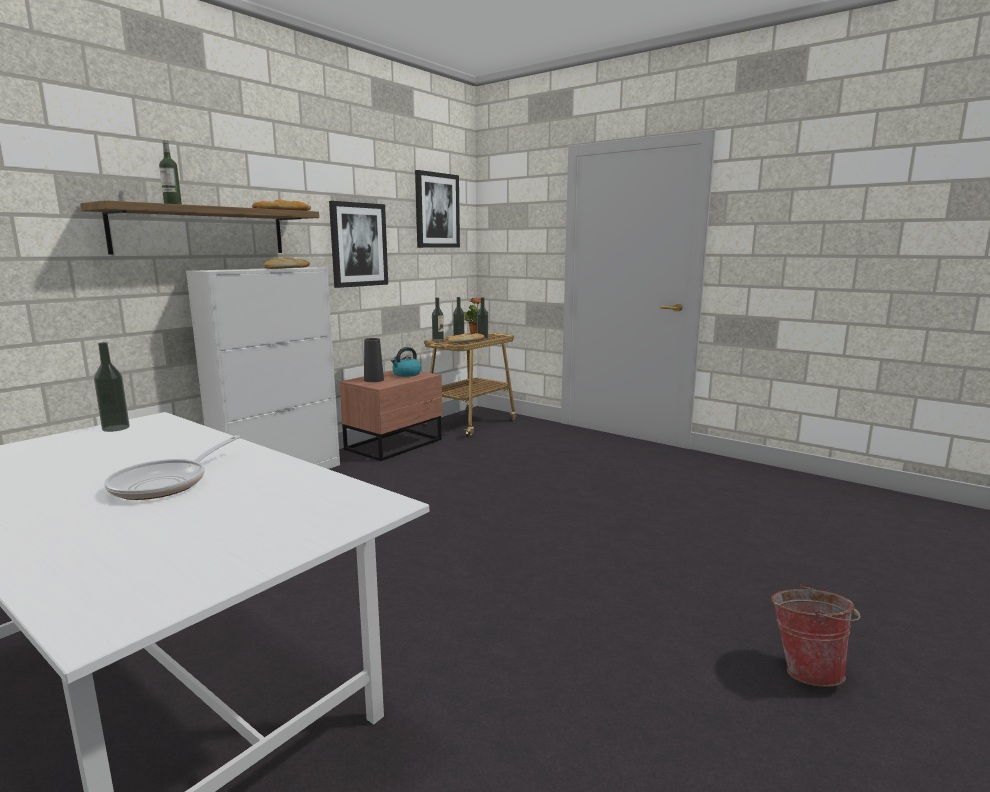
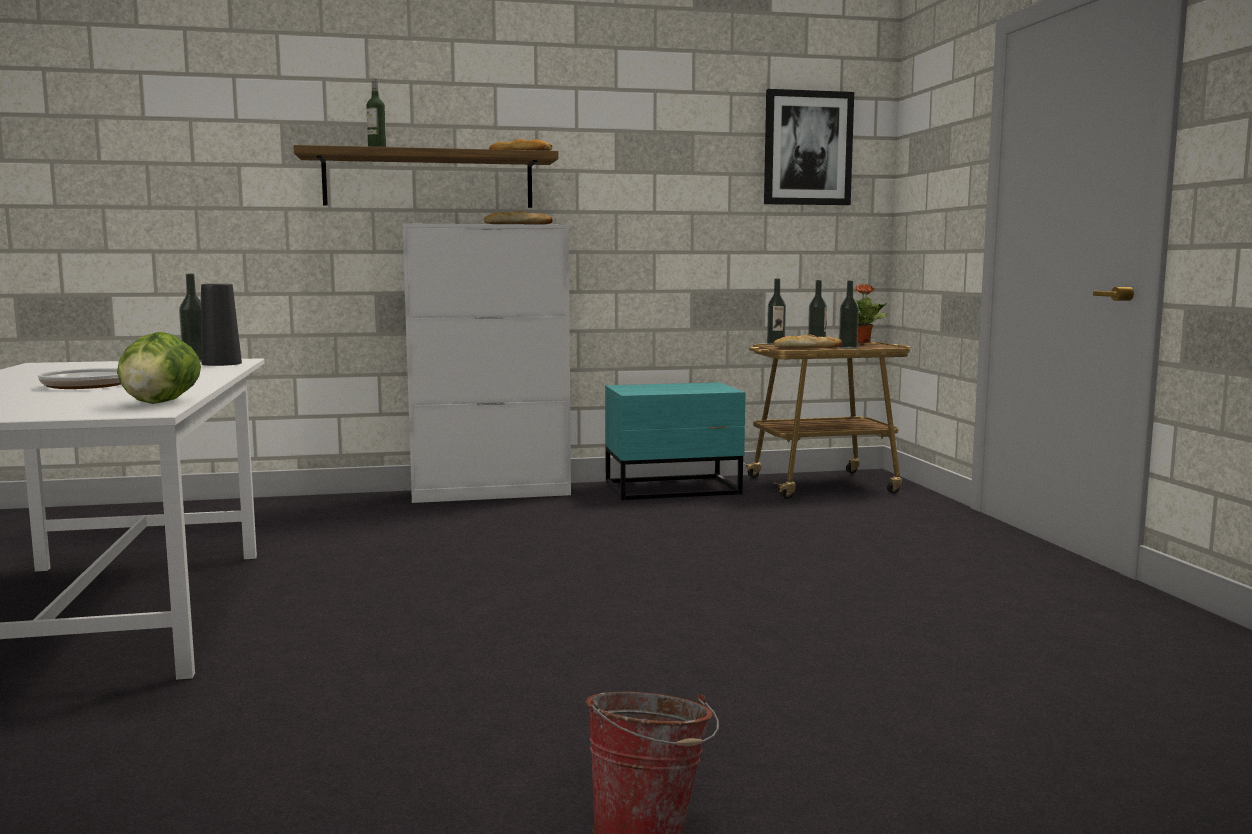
camera: 40 degrees right, 5 degrees down
picture [329,201,388,288] -> none
brown nightstand [340,370,442,461] -> turquoise nightstand [605,382,745,500]
black vase [364,338,384,382] -> black vase moved to [201,284,242,366]
kettle [391,347,422,377] -> none
none -> lettuce [117,332,201,404]

